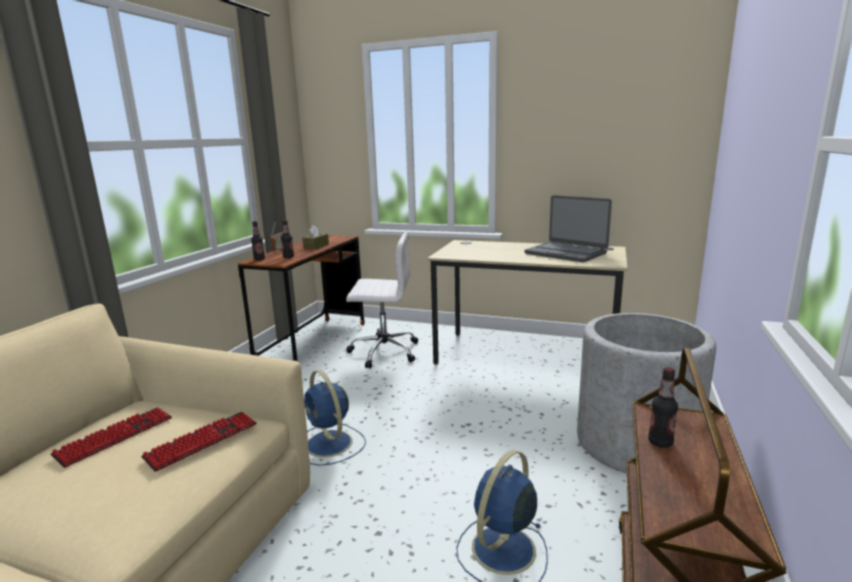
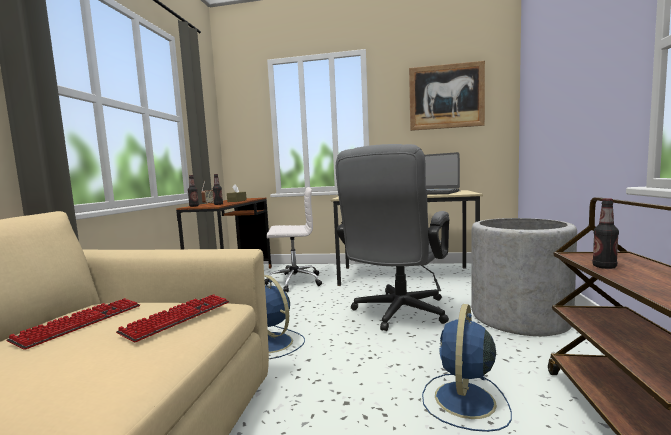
camera: 10 degrees left, 10 degrees down
none -> grey office chair [336,144,449,331]
none -> picture [409,61,485,131]

